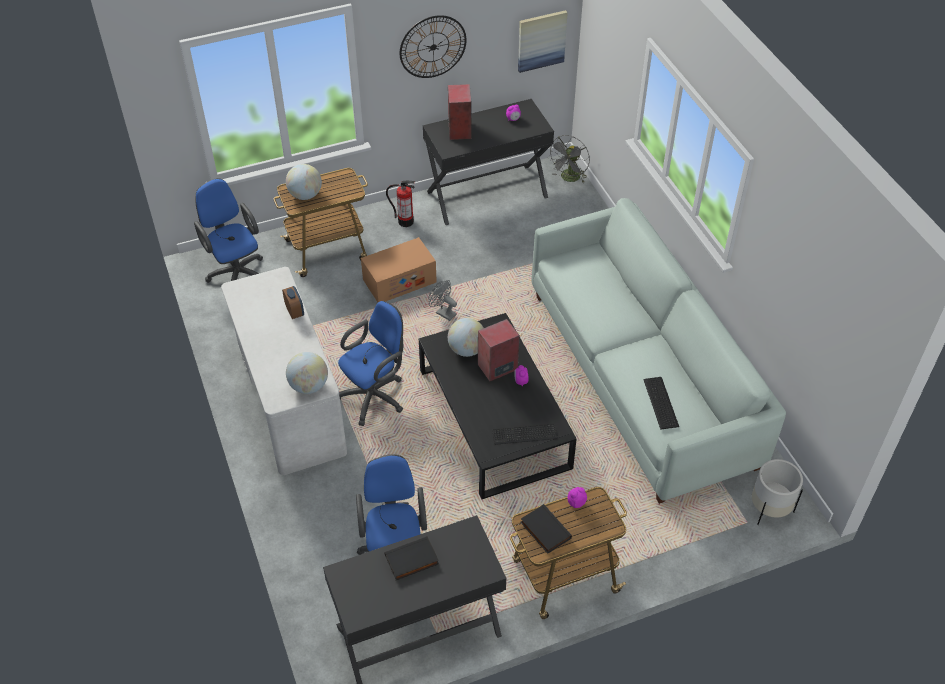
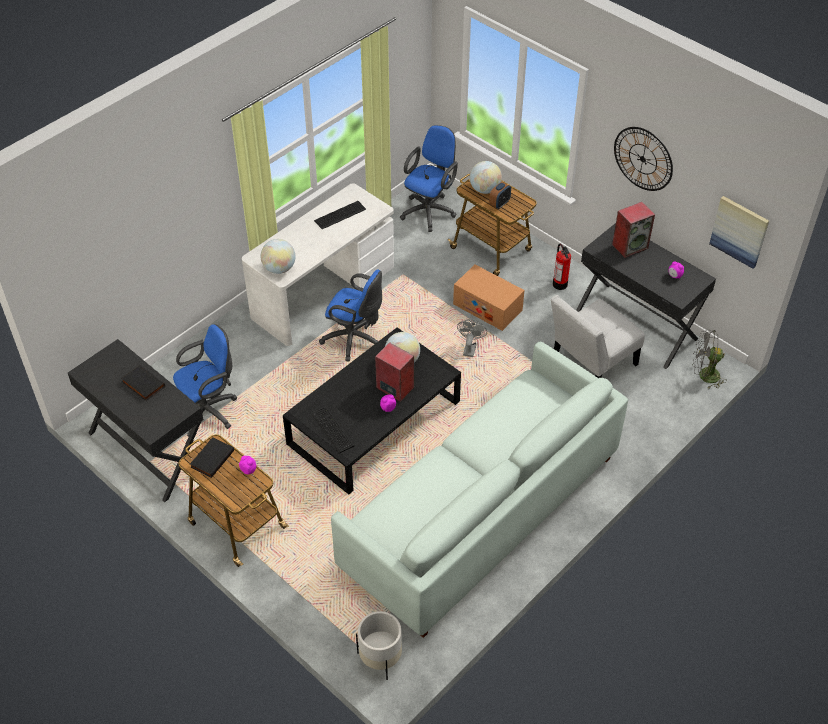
camera: 65 degrees right, 0 degrees up
alarm clock [282,286,304,319] -> alarm clock moved to [489,182,511,209]
keyboard [644,377,679,430] -> keyboard moved to [314,201,366,229]
none -> white chair [551,295,645,378]

